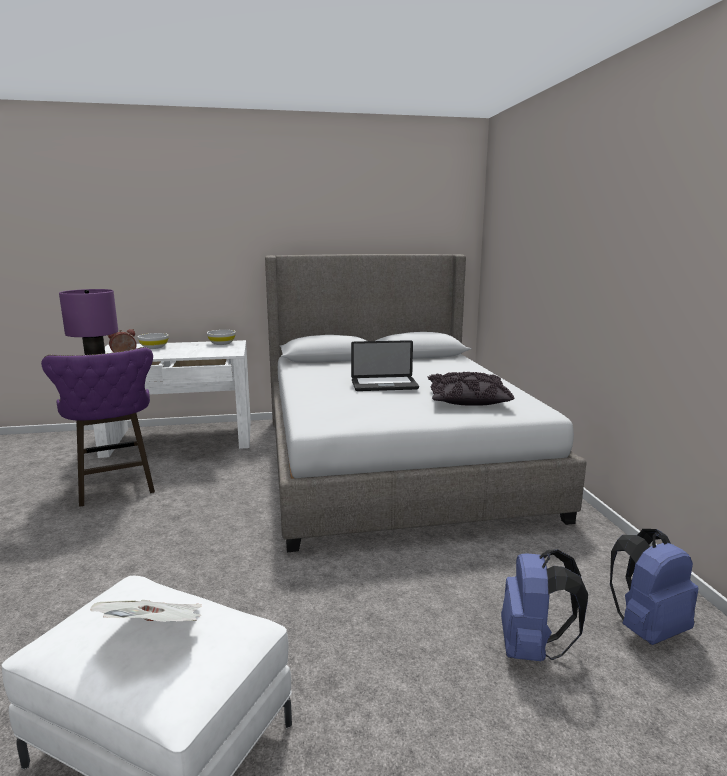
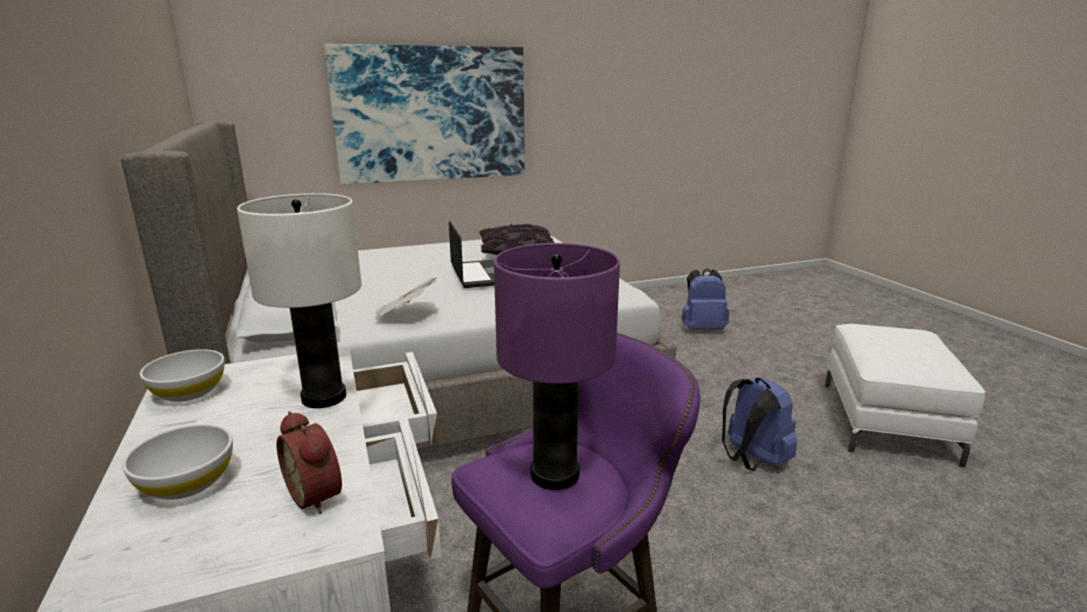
camera: 100 degrees left, 5 degrees up
newspaper [90,600,202,622] -> newspaper moved to [375,277,437,319]
blue backpack [610,529,698,645] -> blue backpack moved to [722,378,797,471]
none -> white table lamp [237,193,362,408]
none -> picture [324,44,525,185]

